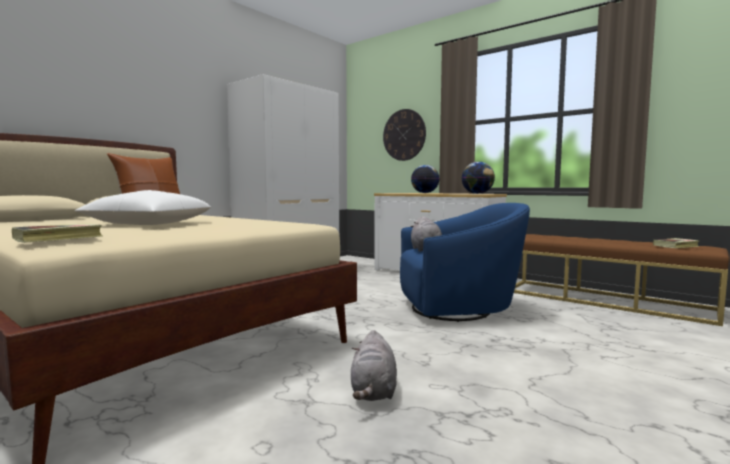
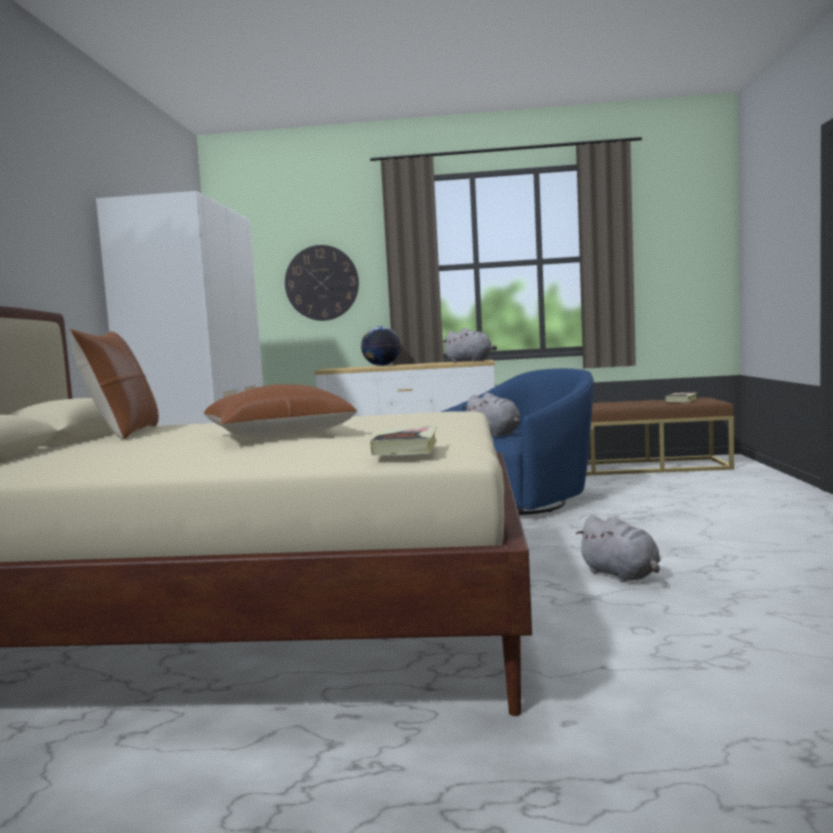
camera: 35 degrees left, 0 degrees up
white pillow [74,190,211,225] -> brown pillow [204,384,357,439]
globe [462,162,495,194] -> grey plush toy [442,328,497,363]

